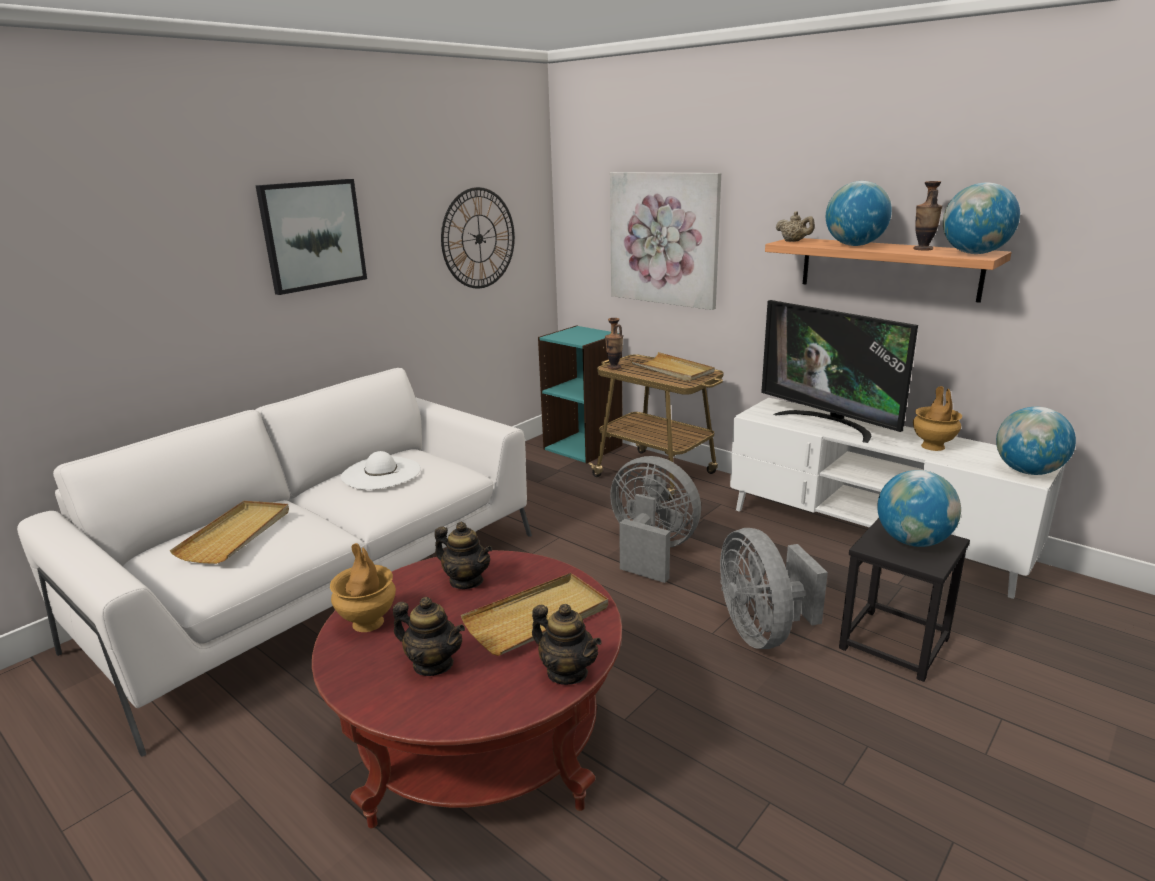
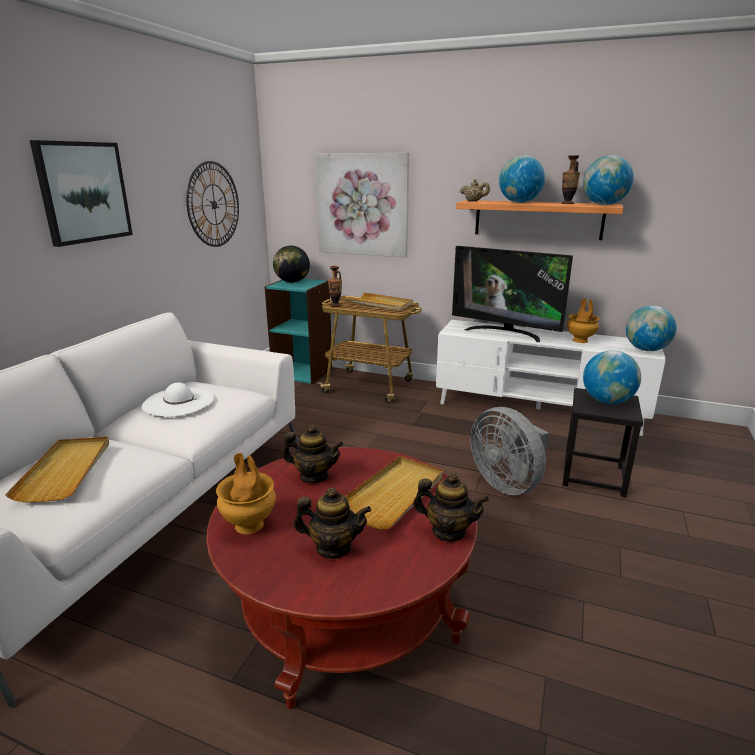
camera: 20 degrees left, 0 degrees up
grey fan [610,456,701,583] -> none
none -> globe [273,246,310,283]

